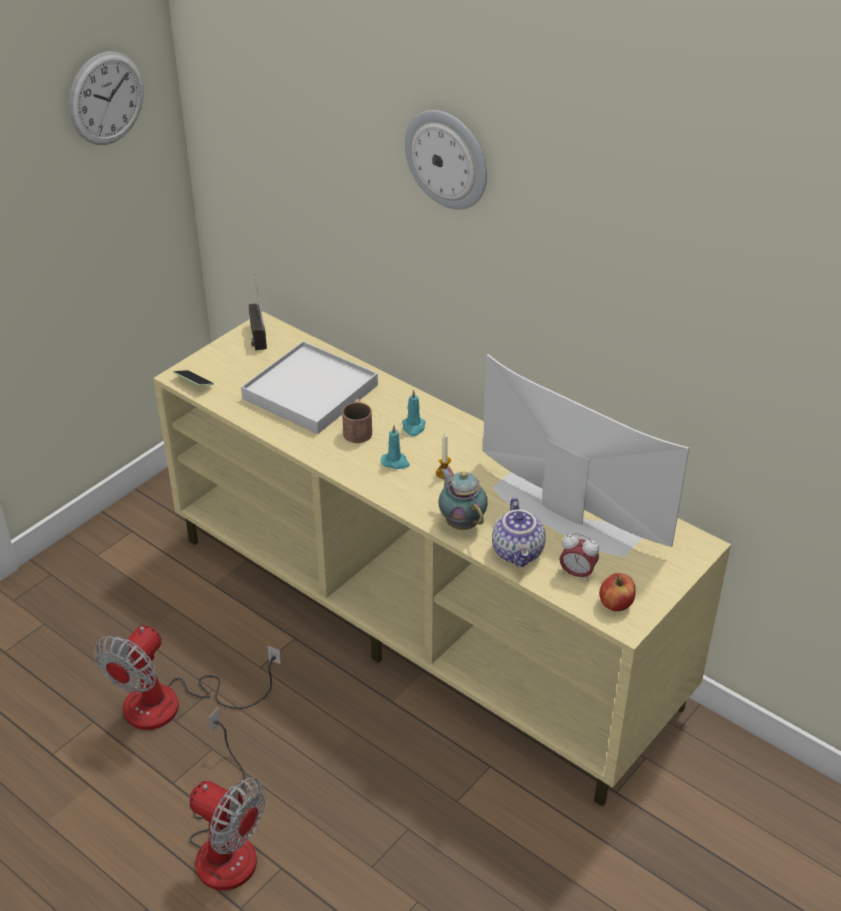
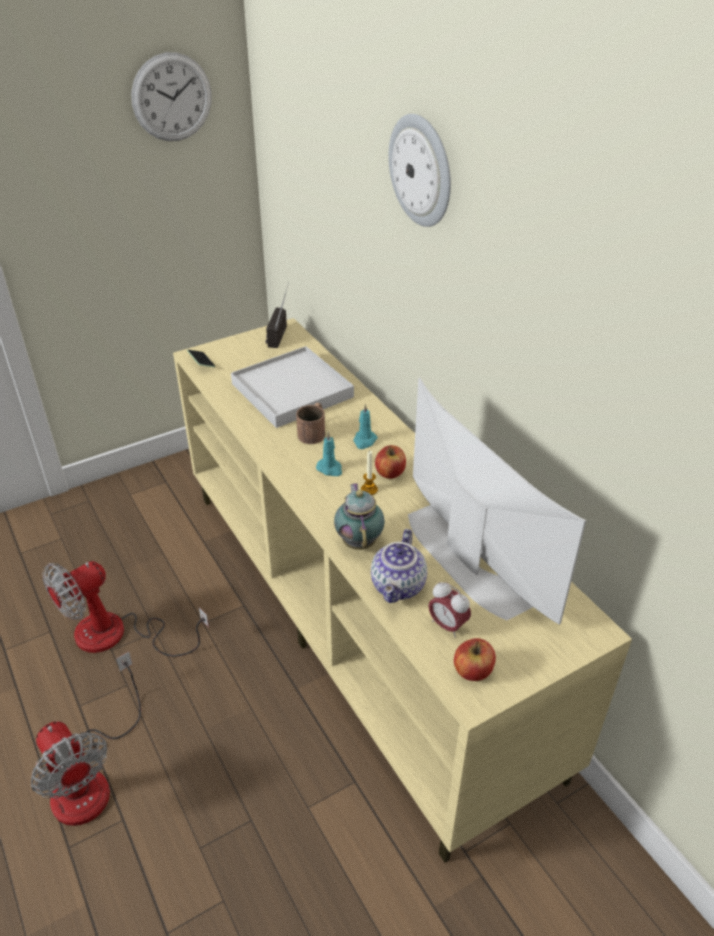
camera: 20 degrees right, 0 degrees up
none -> apple [375,445,406,479]

